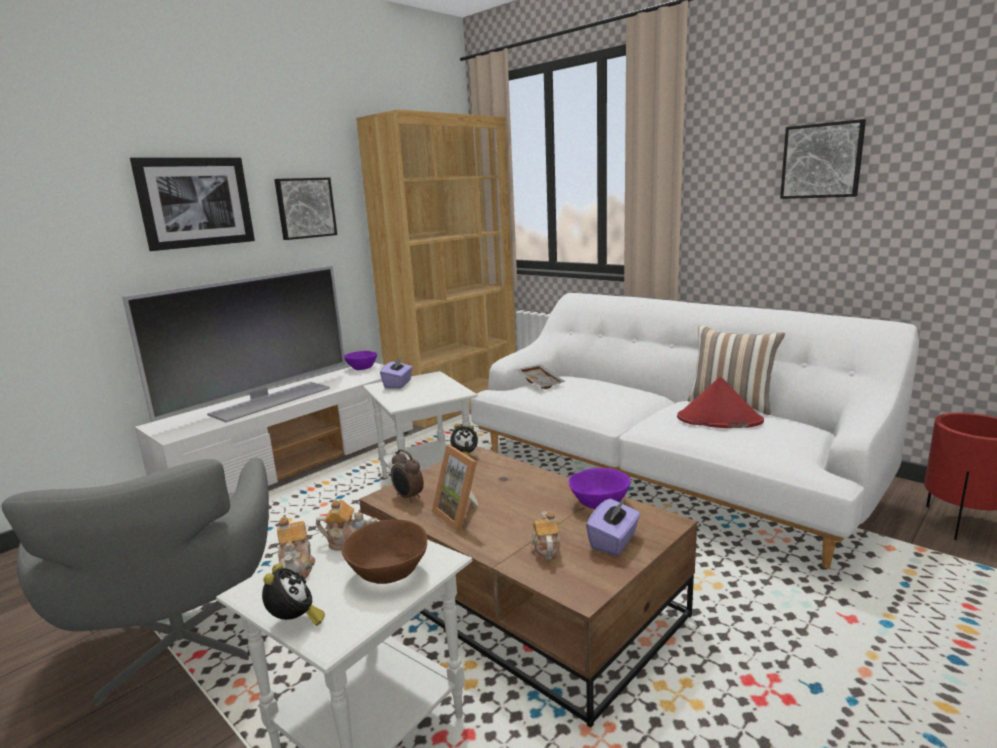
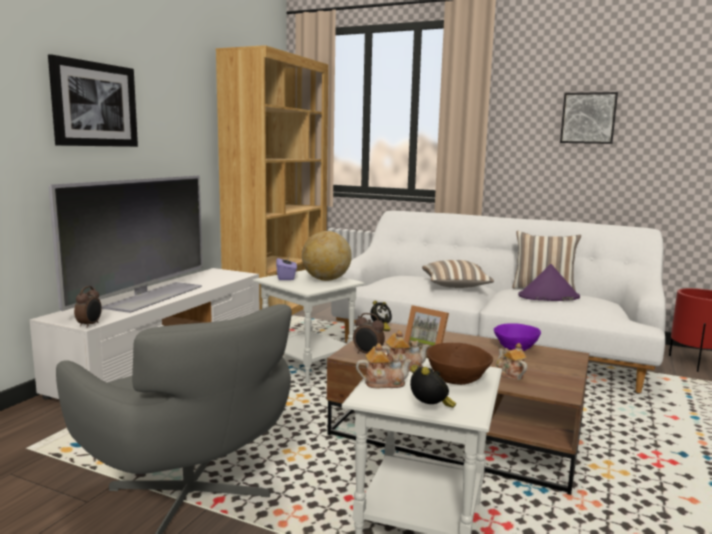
camera: 20 degrees left, 5 degrees down
picture [274,177,337,240] -> none
teapot [277,517,315,579] -> teapot turned 60 degrees counterclockwise [356,343,412,388]
purple bowl [344,351,377,370] -> none
grey tray [516,364,566,389] -> none
purple tissue box [586,498,641,556] -> none
red hat [677,377,764,428] -> purple hat [518,264,580,301]
none -> alarm clock [74,286,102,328]
none -> globe [302,231,352,281]
none -> pillow [422,260,494,288]

